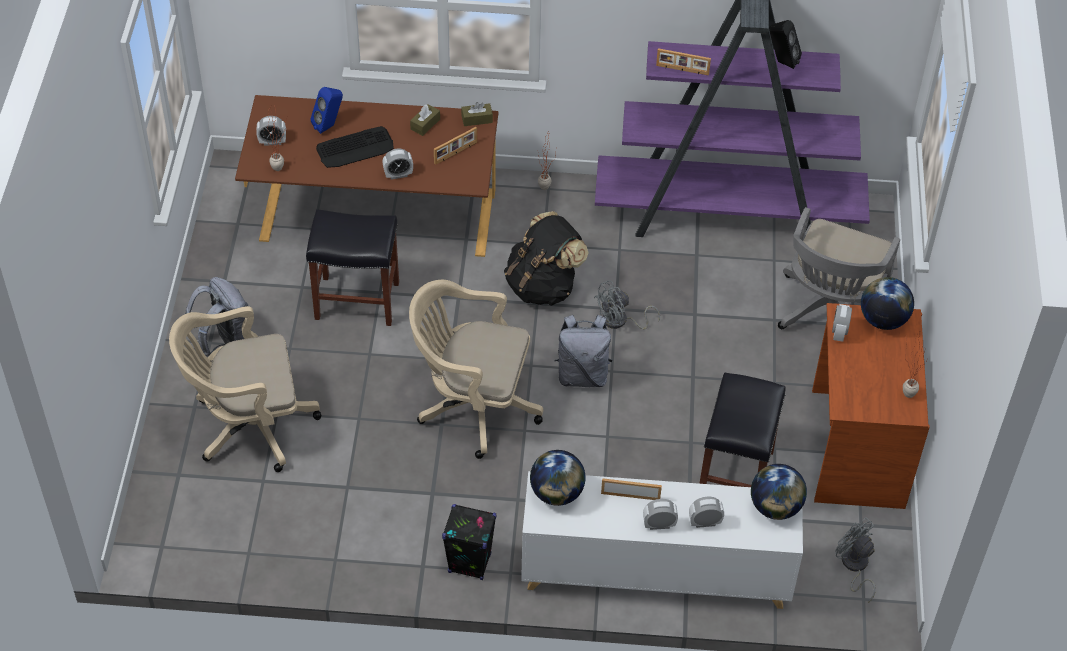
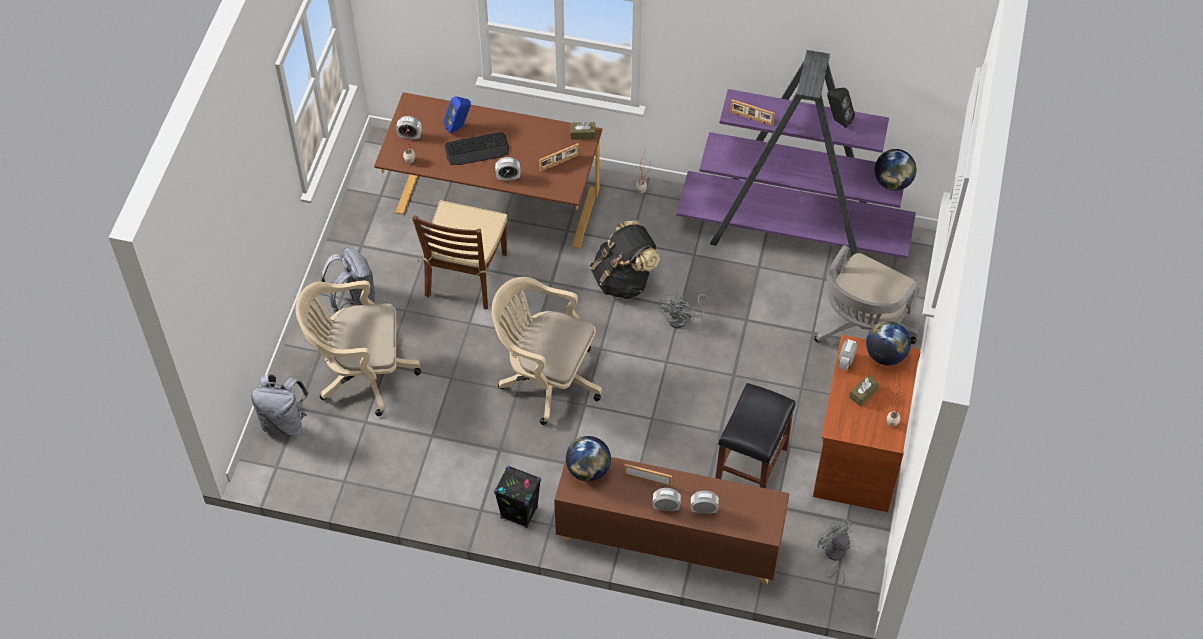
camera: 10 degrees right, 5 degrees up
black stool [306,209,399,326] -> brown chair [412,200,507,309]
brown tissue box [410,104,440,136] -> brown tissue box moved to [849,375,879,406]
white cabinet [521,471,803,609] -> brown cabinet [554,457,790,584]
grey backpack [554,315,613,387] -> grey backpack moved to [251,374,309,436]
grey fan [594,280,660,330] -> grey fan turned 45 degrees counterclockwise [658,293,708,328]
globe [751,464,807,520] -> globe moved to [874,149,916,191]

